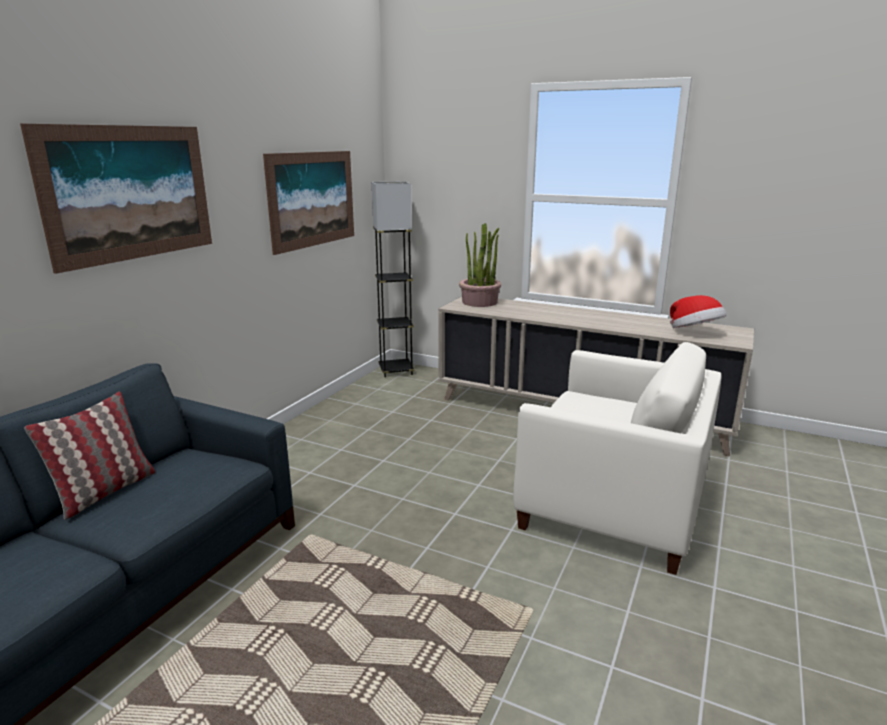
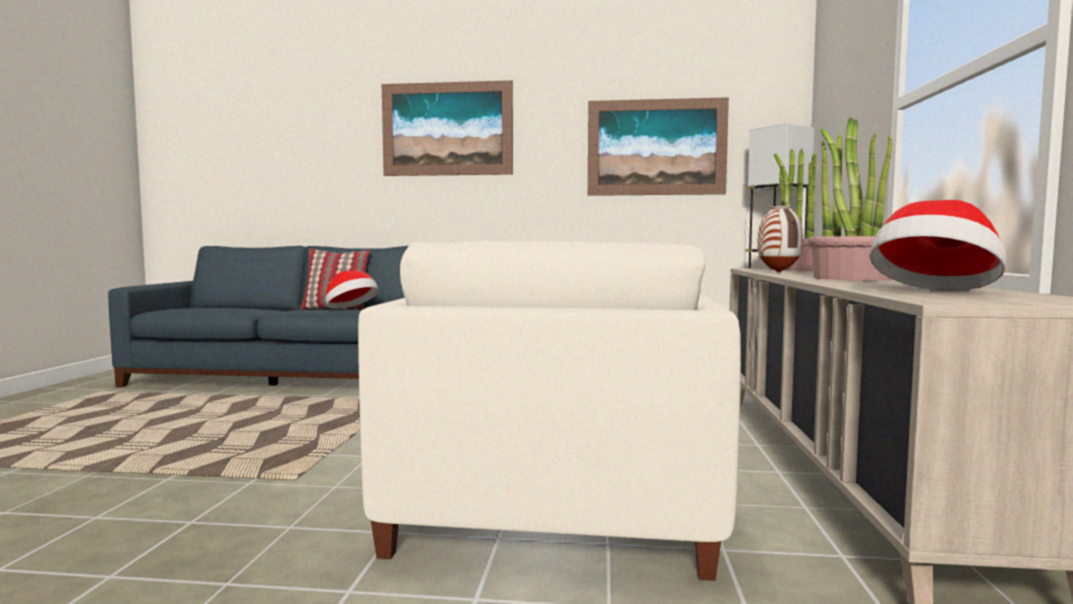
camera: 70 degrees right, 15 degrees down
none -> hat [325,270,378,309]
none -> vase [757,206,803,272]
none -> potted plant [808,118,892,281]

